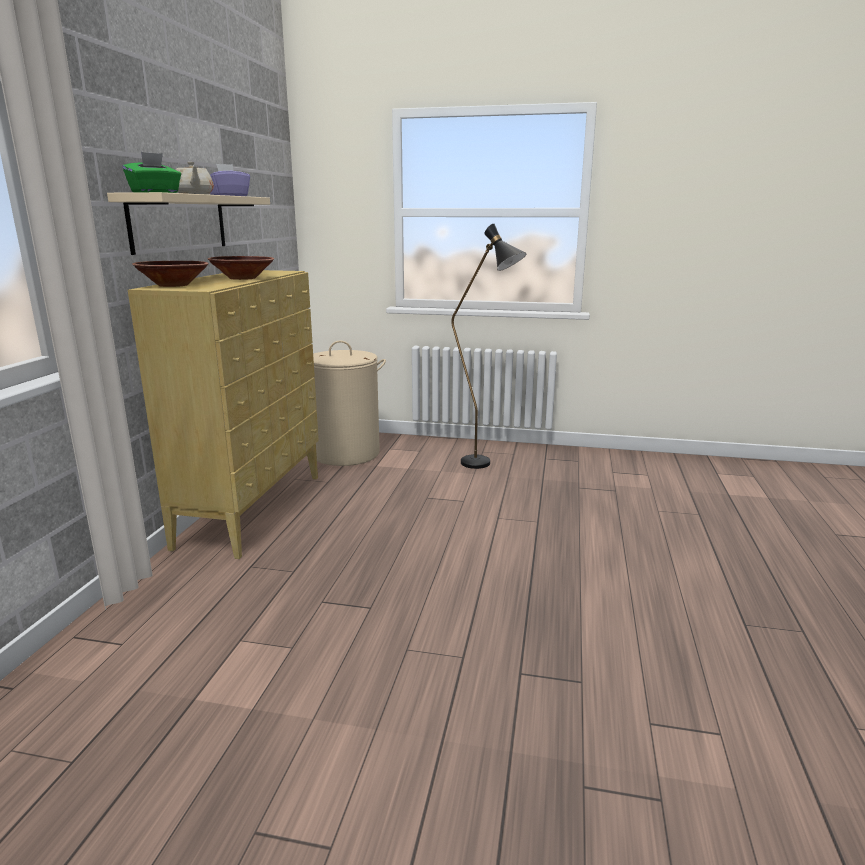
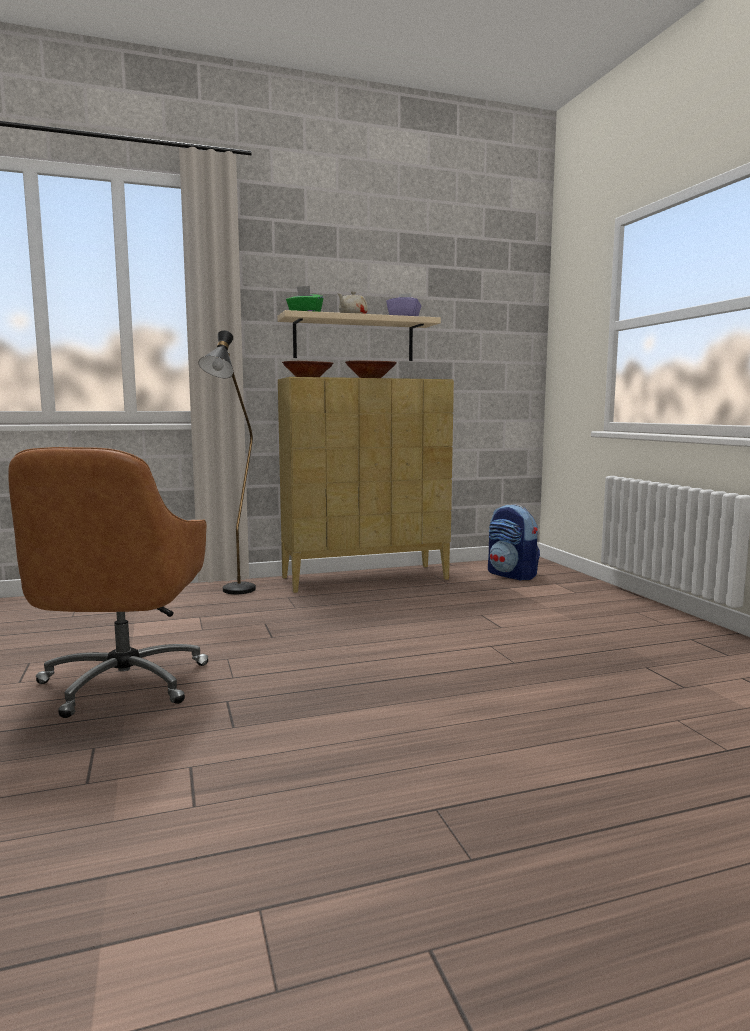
camera: 60 degrees right, 10 degrees down
beige laundry basket [313,341,386,466] -> backpack [488,504,540,581]
black floor lamp [451,224,527,469] -> black floor lamp moved to [198,330,256,594]
none -> brown office chair [8,447,208,718]

